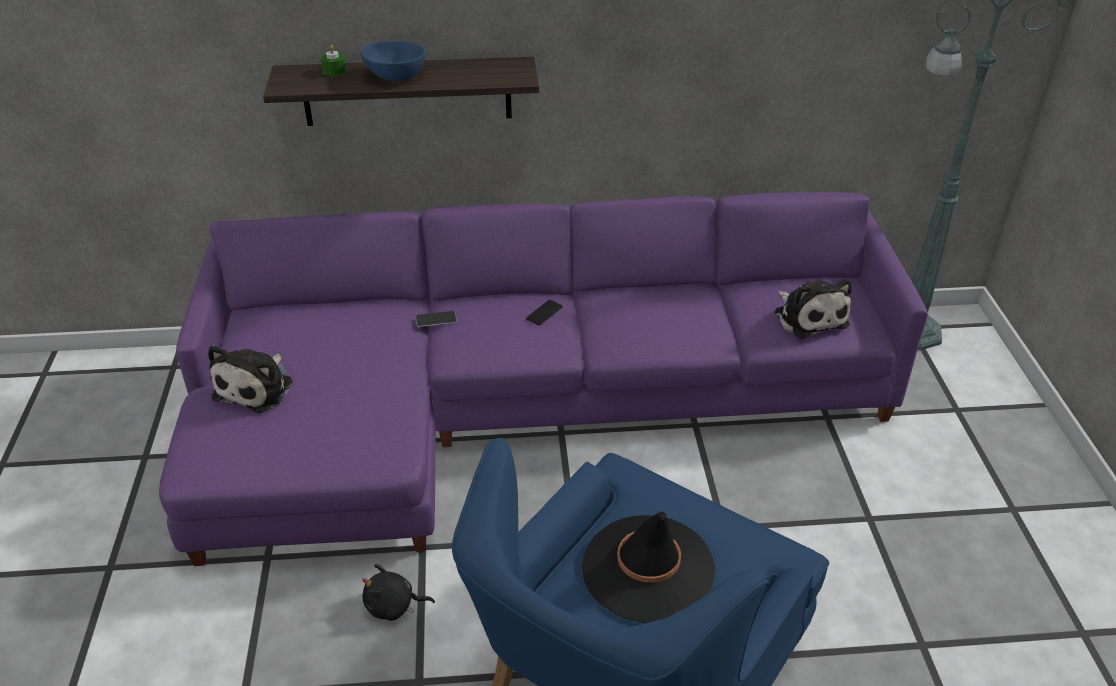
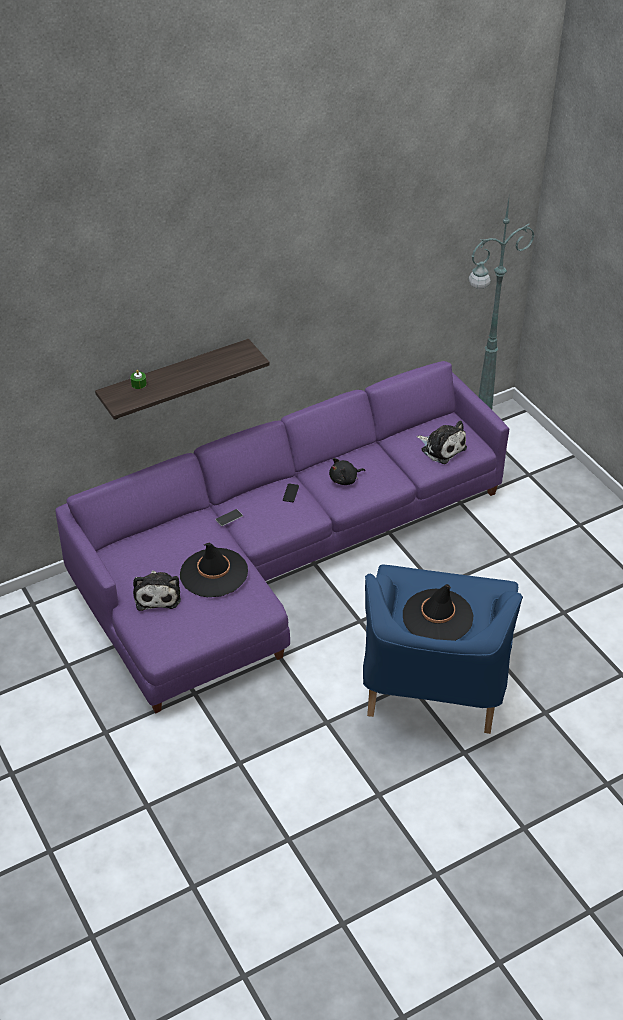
camera: 25 degrees left, 5 degrees up
blue bowl [361,41,426,81] -> none
black plush toy [362,564,435,621] -> black plush toy moved to [329,458,366,485]
none -> black hat [180,543,248,597]

